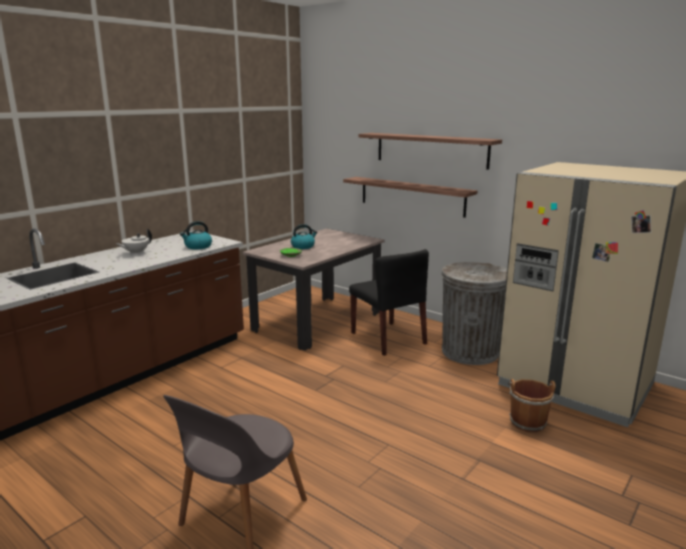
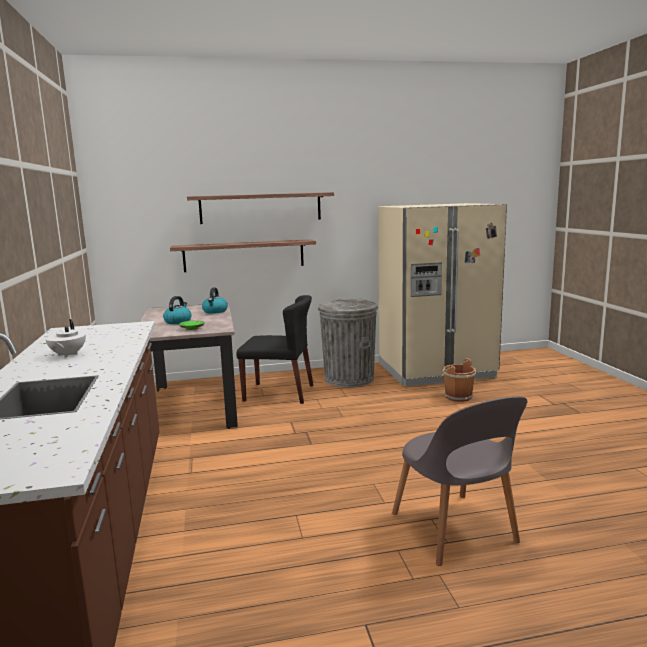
camera: 50 degrees left, 5 degrees down
kettle [180,221,212,249] -> kettle moved to [202,287,228,314]

